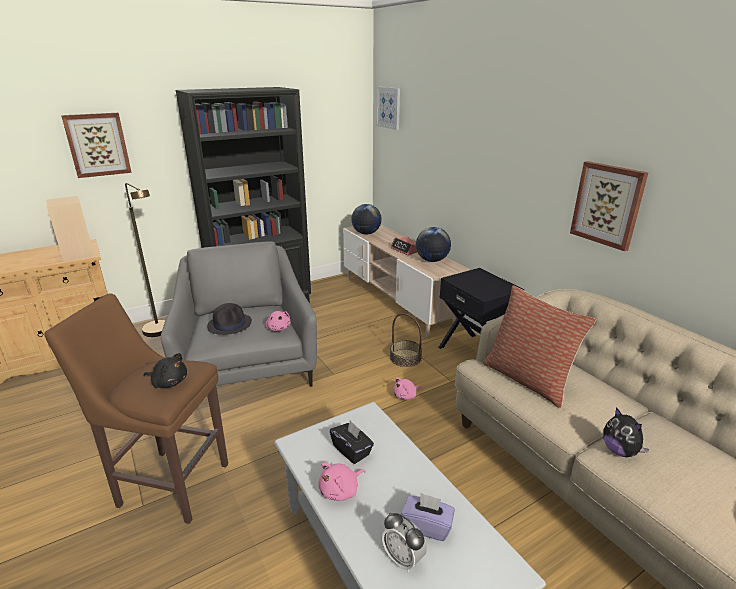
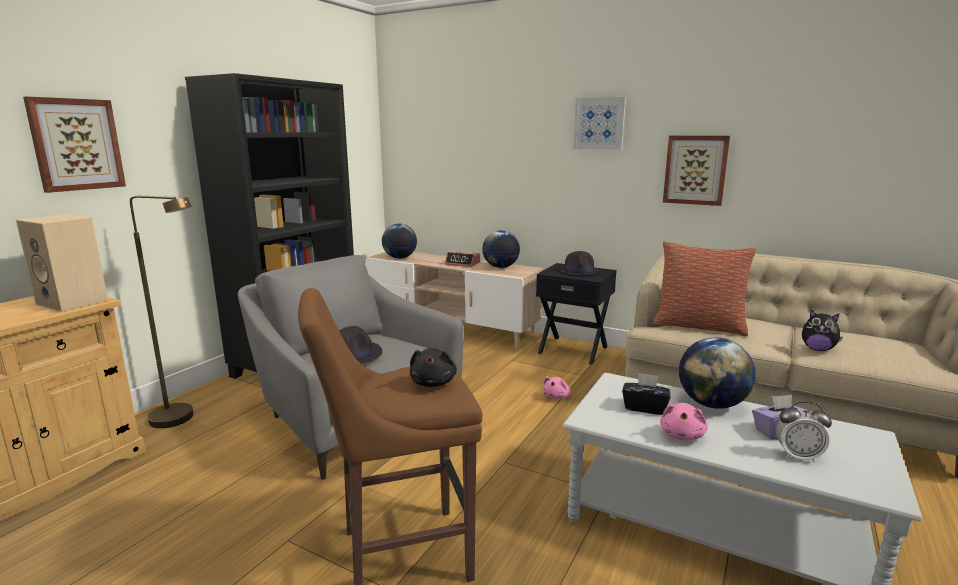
camera: 30 degrees left, 10 degrees down
black plush toy [143,353,187,388] -> black plush toy turned 105 degrees clockwise [410,348,457,387]
pink plush toy [266,311,291,331] -> none
picture [376,87,400,130] -> picture moved to [574,97,626,150]
basket [390,313,422,367] -> none
none -> black hat [559,251,600,275]
none -> globe [679,337,756,409]

